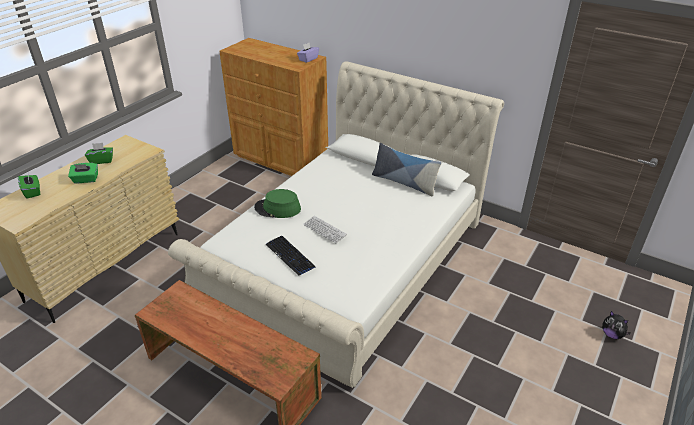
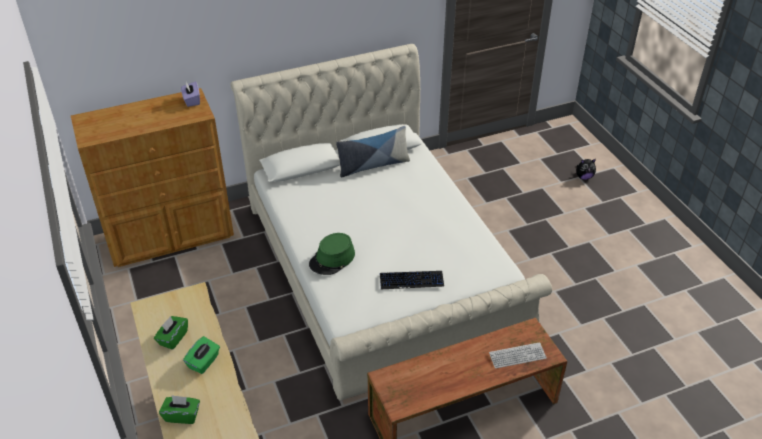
camera: 55 degrees left, 5 degrees up
keyboard [304,216,347,243] -> keyboard moved to [489,342,547,369]

